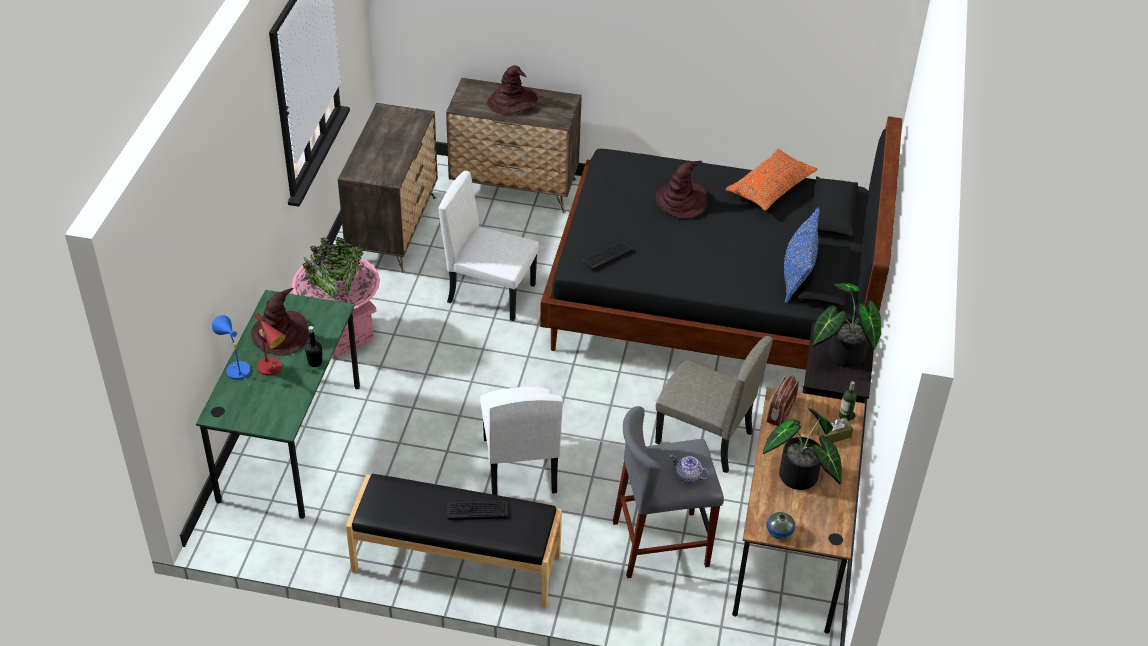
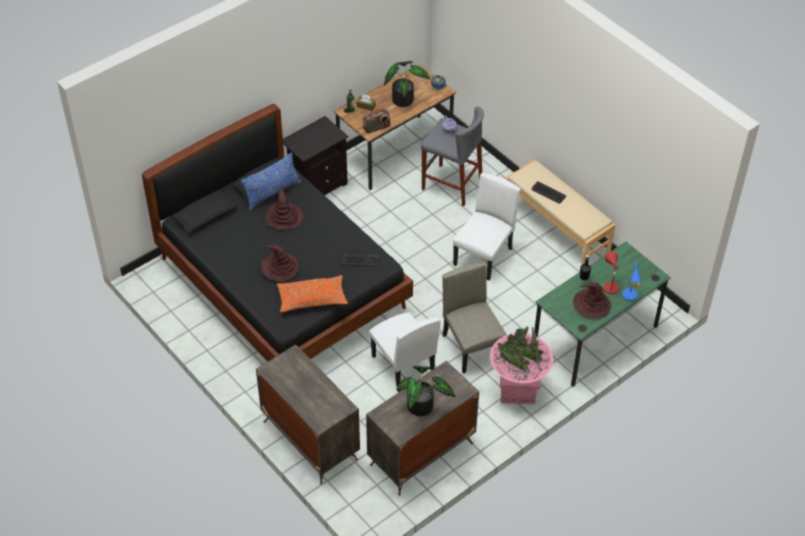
camera: 140 degrees left, 5 degrees up
black bench [346,474,562,608] -> beige bench [506,160,615,265]
brown hat [487,65,538,115] -> brown hat moved to [265,186,304,230]
beige chair [655,336,773,473] -> beige chair moved to [442,262,507,374]
orange pillow [726,149,818,211] -> orange pillow moved to [277,275,348,313]
potted plant [812,283,881,367] -> potted plant moved to [396,366,455,416]

